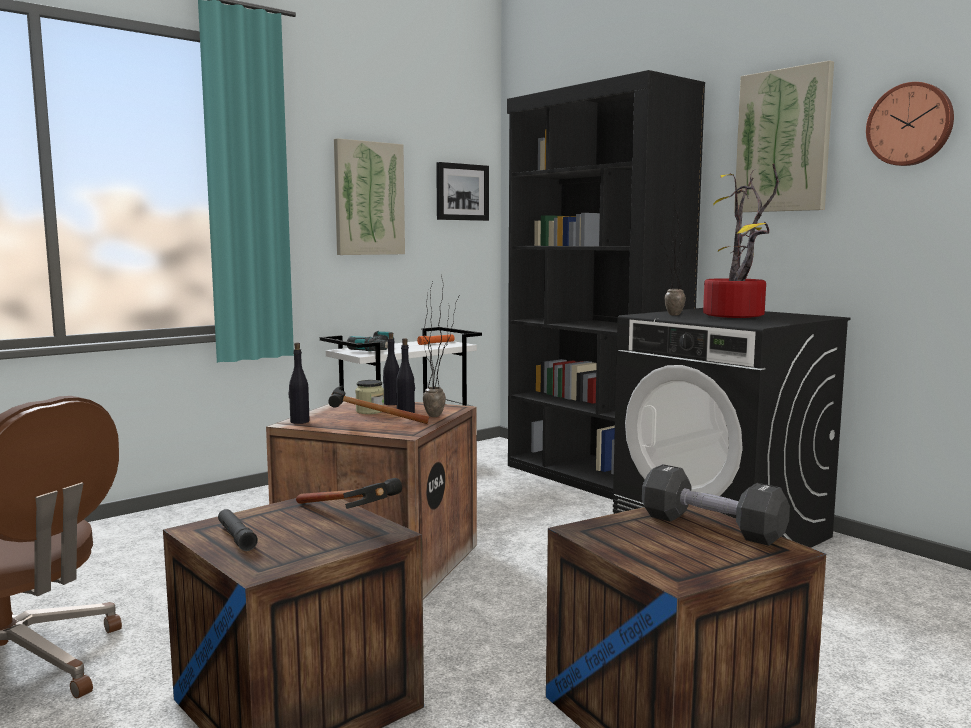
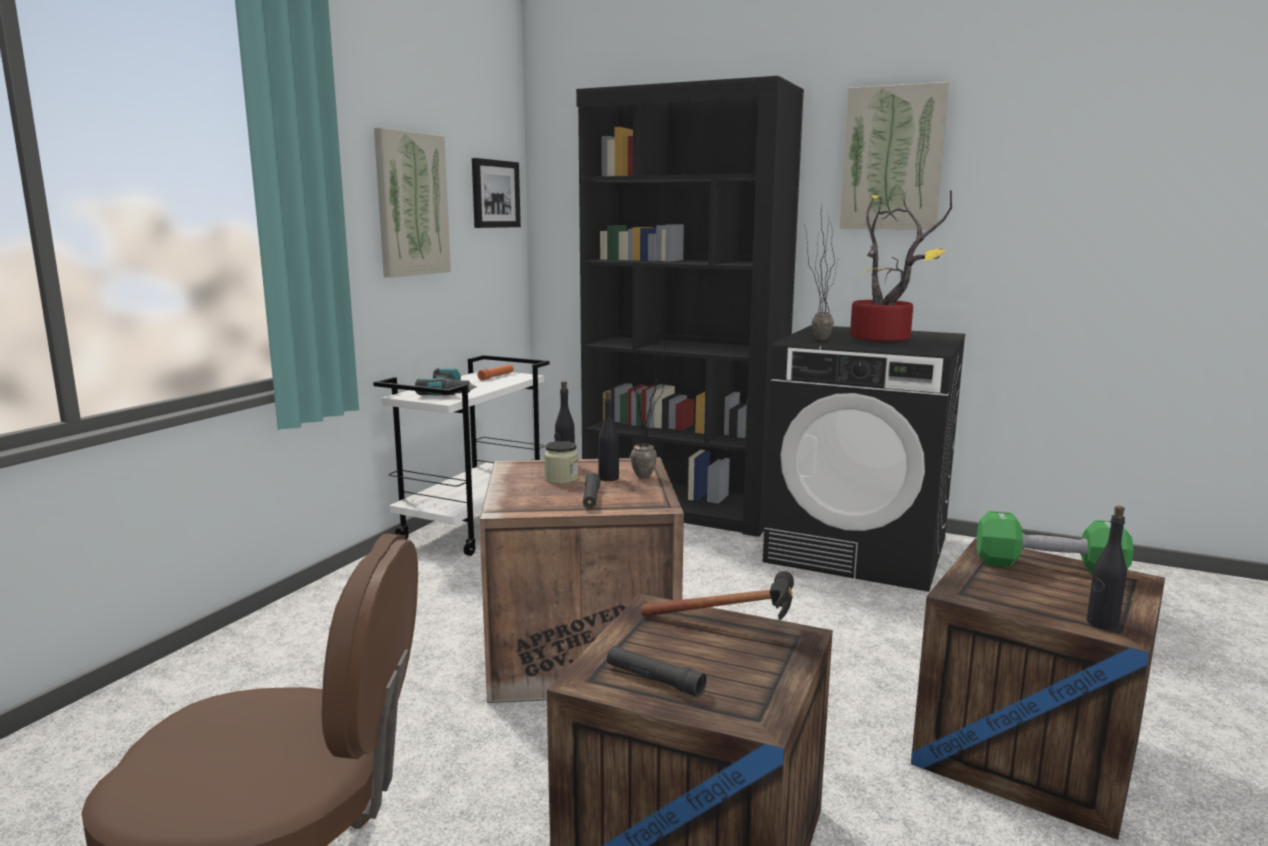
camera: 25 degrees left, 5 degrees up
black bottle [289,342,310,424] -> black bottle moved to [1087,506,1127,630]
hammer [328,386,429,424] -> black flashlight [583,473,601,509]
black dumbbell [642,464,790,546] -> green dumbbell [977,511,1134,575]
wall clock [866,82,954,166] -> none

